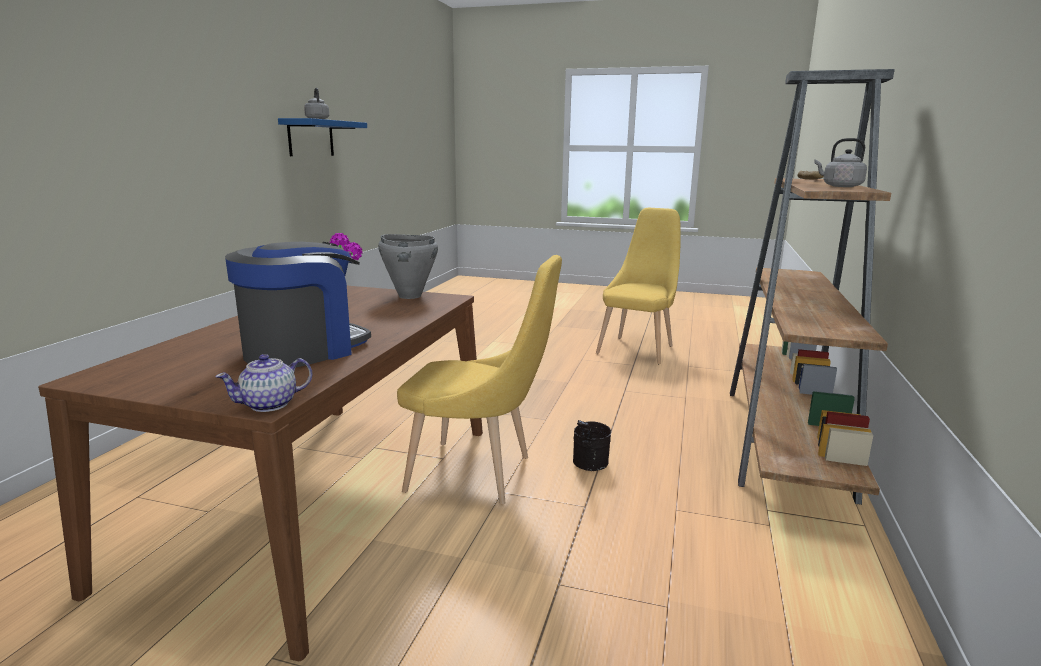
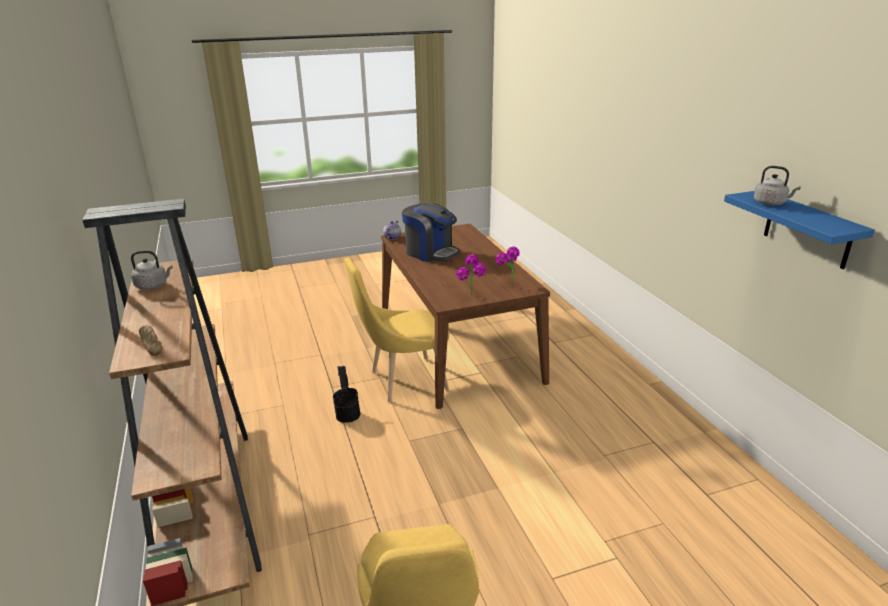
camera: 145 degrees right, 10 degrees up
coffee machine [225,242,371,367] -> coffee machine turned 60 degrees counterclockwise [402,203,460,262]
grey cooking pot [378,234,438,299] -> potted plant [456,254,486,295]

